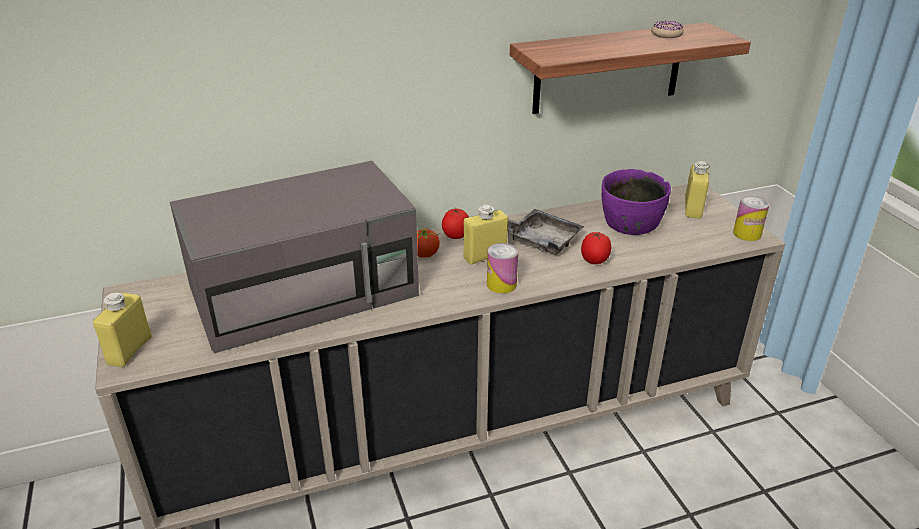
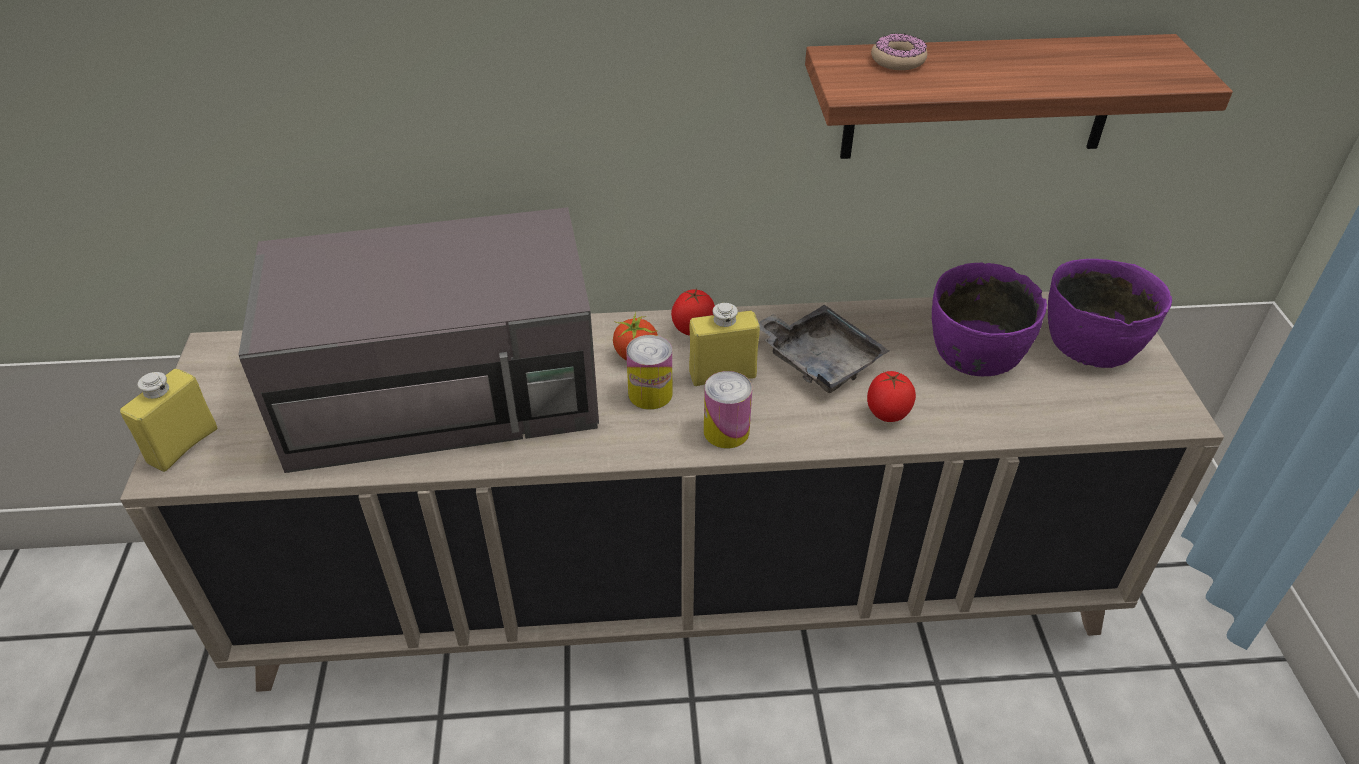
camera: 15 degrees right, 10 degrees up
donut [651,21,684,38] -> donut moved to [871,33,927,70]
yellow bottle [685,161,710,219] -> purple bowl [1048,259,1172,368]
can [733,196,770,241] -> can moved to [626,335,672,410]

